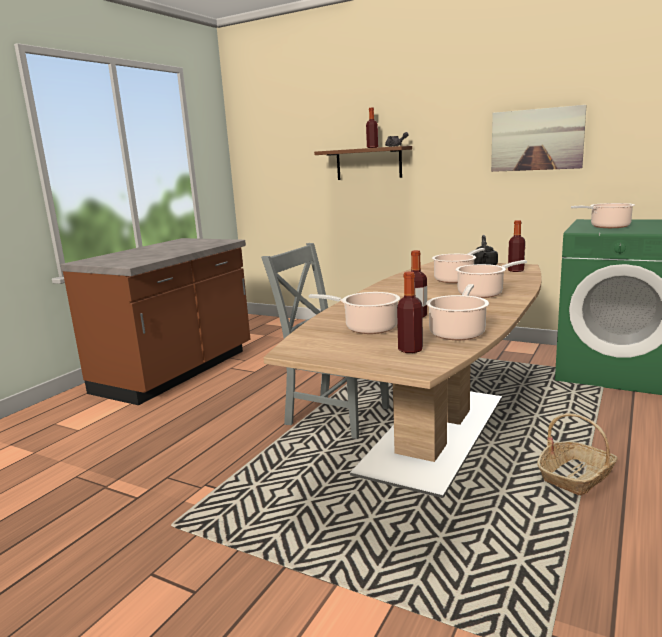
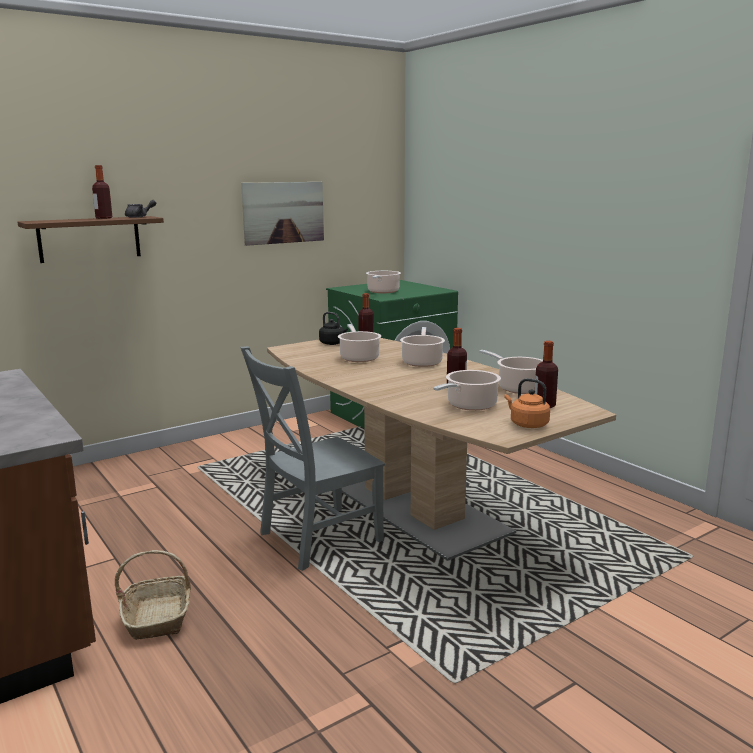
camera: 65 degrees left, 0 degrees up
basket [537,413,617,496] -> basket moved to [115,550,191,640]
none -> orange kettle [504,378,550,428]

